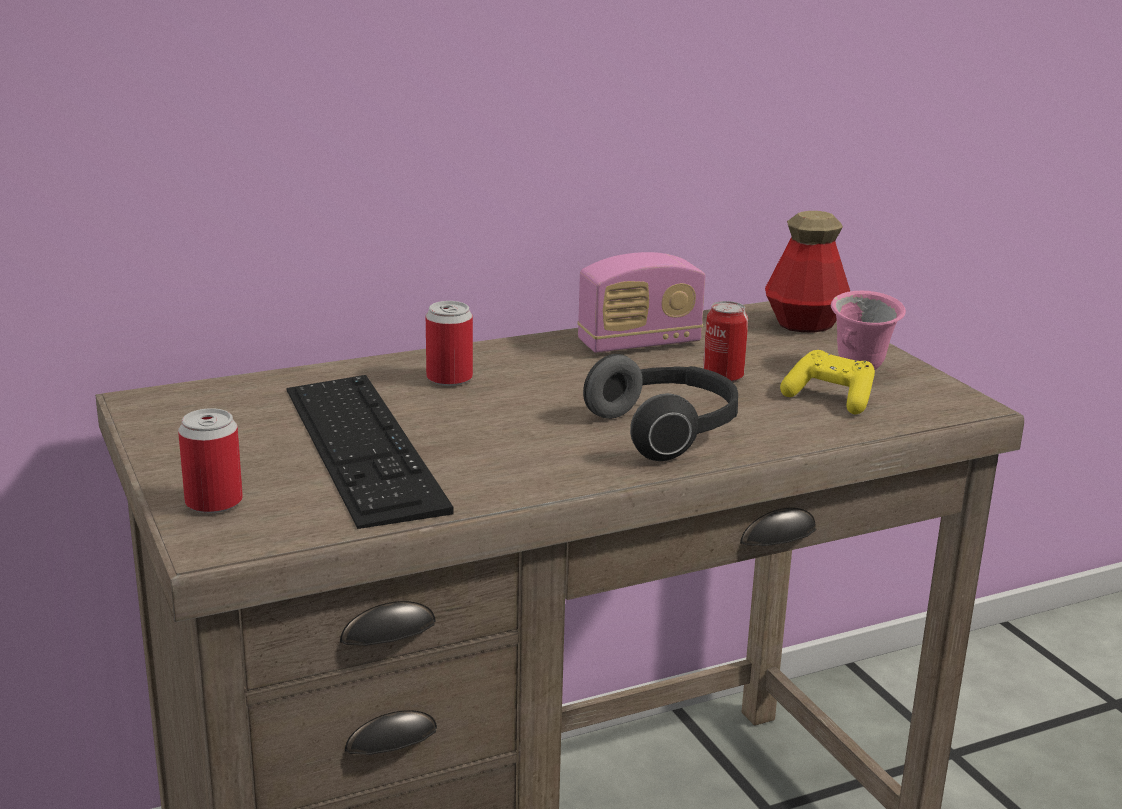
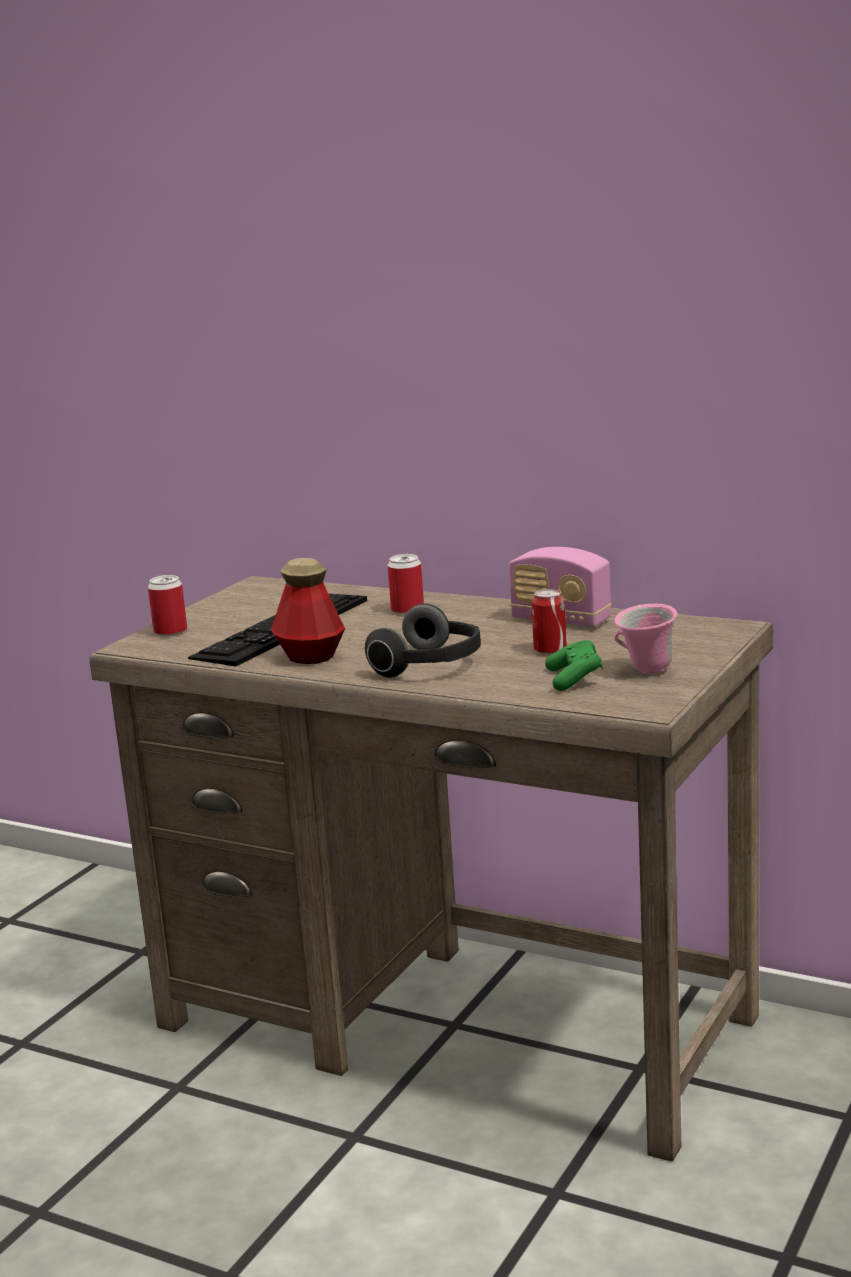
camera: 55 degrees right, 5 degrees down
bottle [765,211,850,333] -> bottle moved to [271,558,345,664]
yellow game controller [780,350,875,414] -> green game controller [545,640,603,691]

